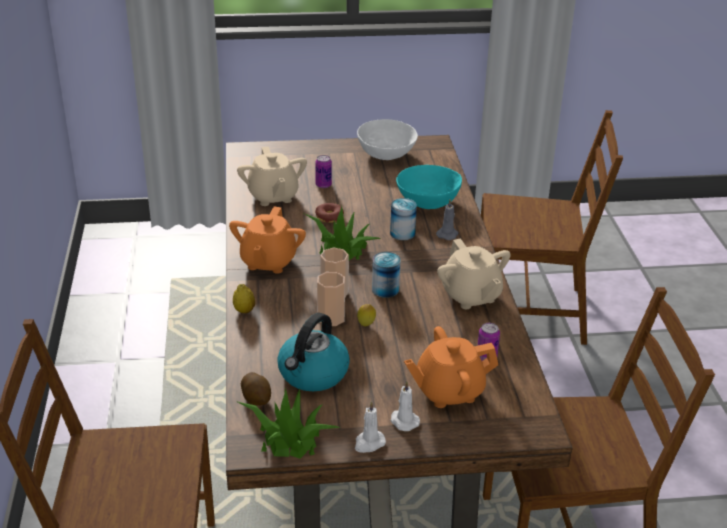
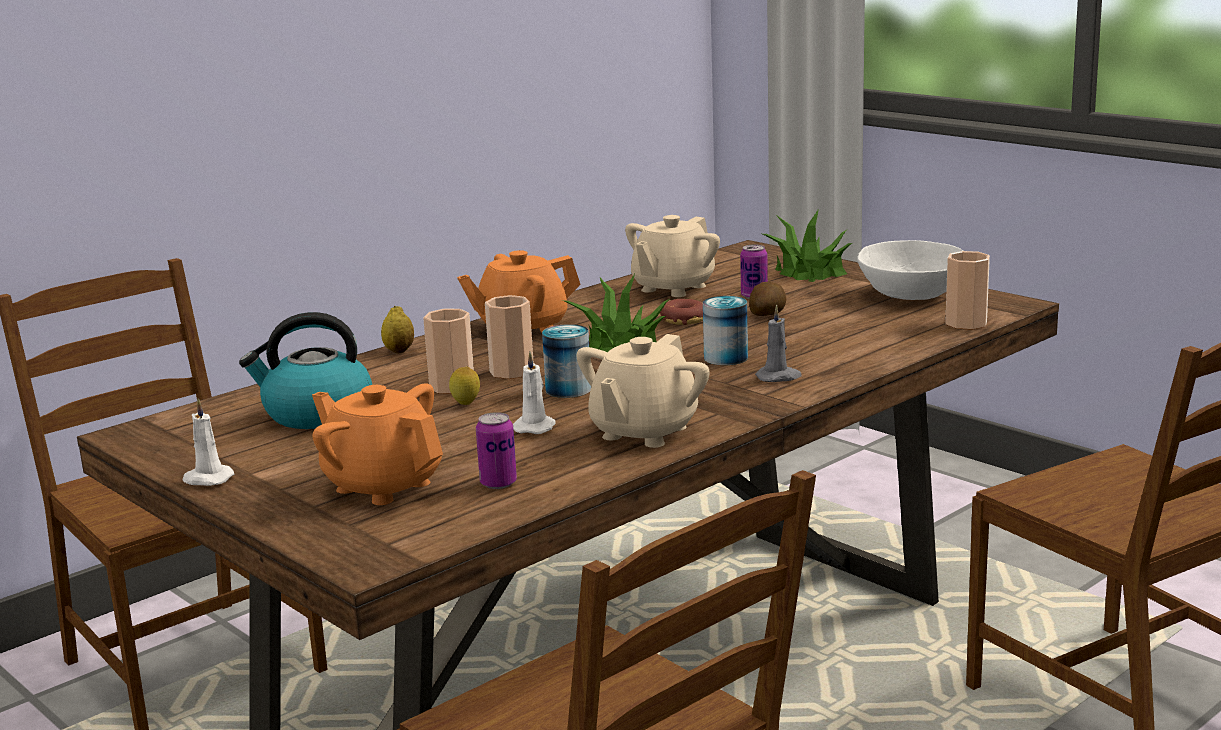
camera: 55 degrees right, 15 degrees down
potted plant [236,389,341,459] -> potted plant moved to [763,208,852,282]
potato [241,372,271,406] -> potato moved to [749,281,786,316]
white candle [390,381,420,431] -> white candle moved to [513,351,555,434]
turquoise bowl [396,165,462,209] -> none
none -> cup [945,251,990,330]

